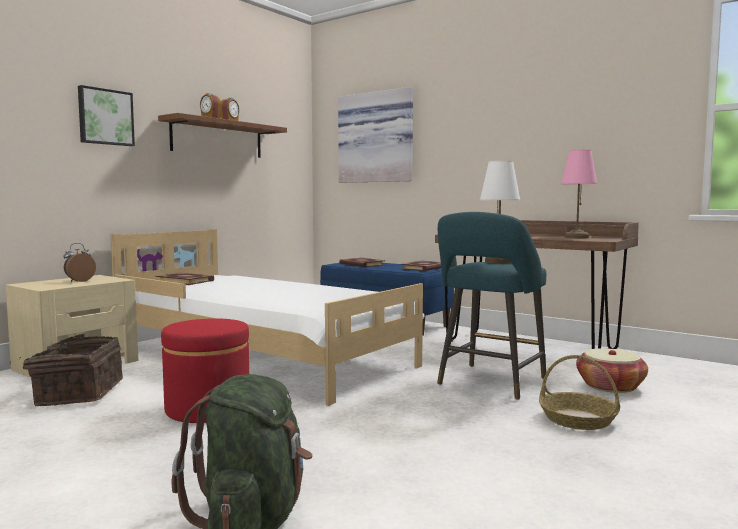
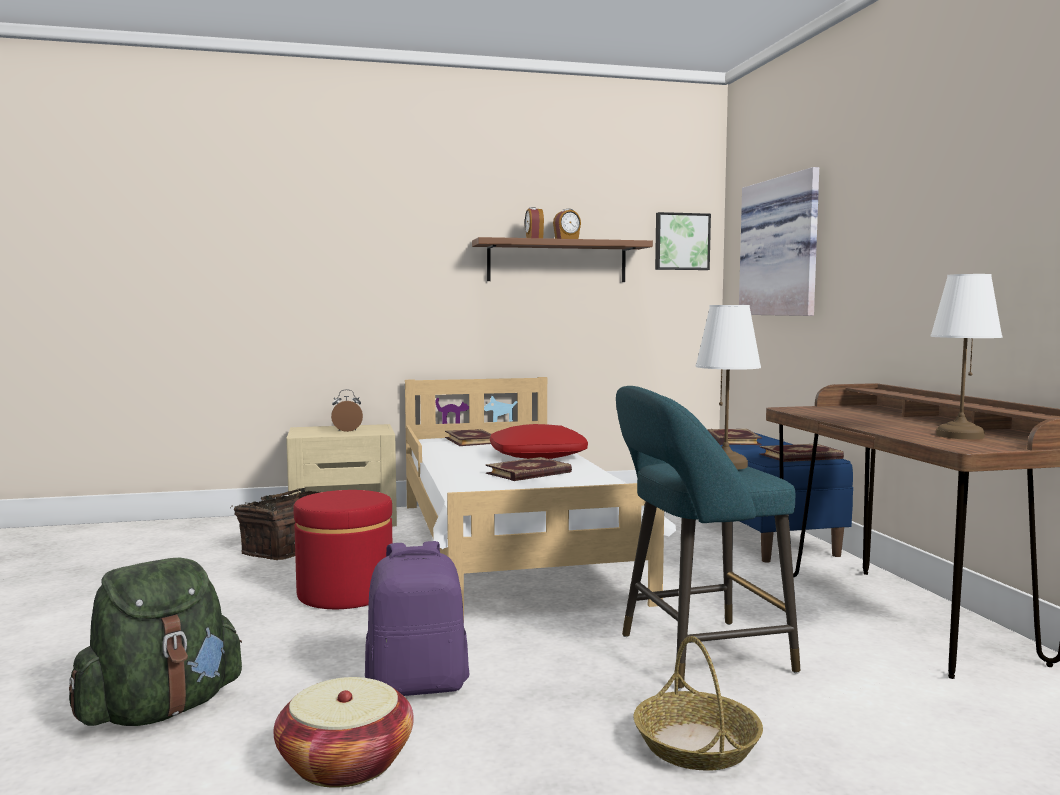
camera: 40 degrees right, 0 degrees up
picture [78,85,135,146] -> picture moved to [655,212,711,270]
pink table lamp [561,150,597,239] -> white table lamp [930,274,1003,439]
basket [576,348,648,393] -> basket moved to [274,677,414,788]
none -> purple backpack [365,541,470,696]
none -> book [486,457,572,481]
none -> red pillow [490,424,588,459]

